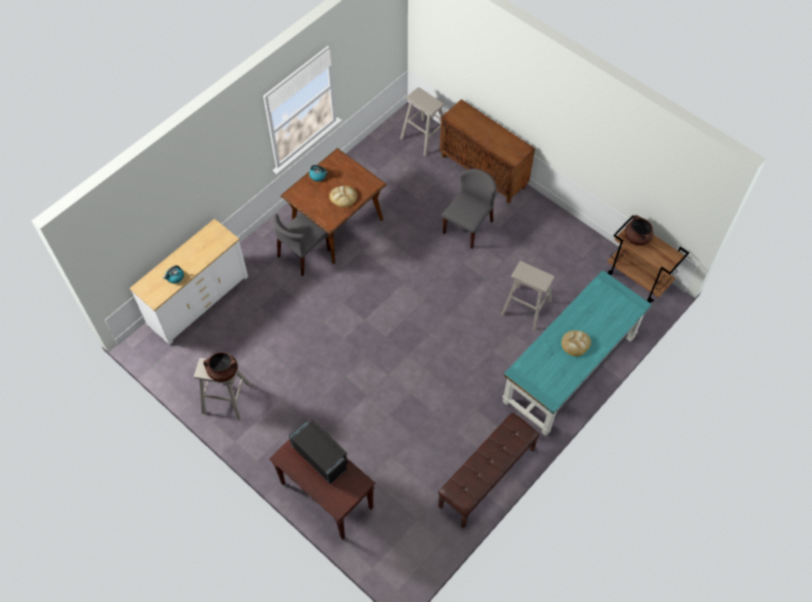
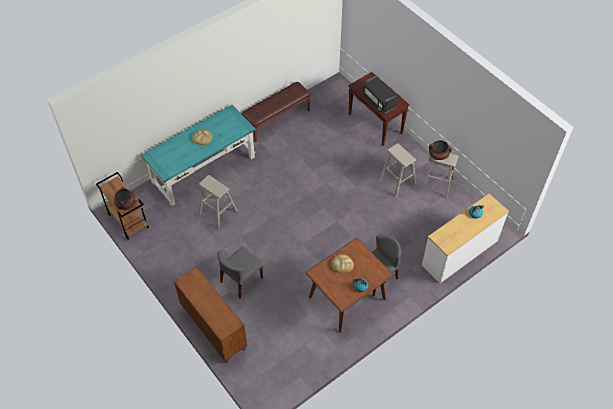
camera: 170 degrees left, 5 degrees down
beige stool [400,87,444,156] -> beige stool moved to [378,143,416,197]

